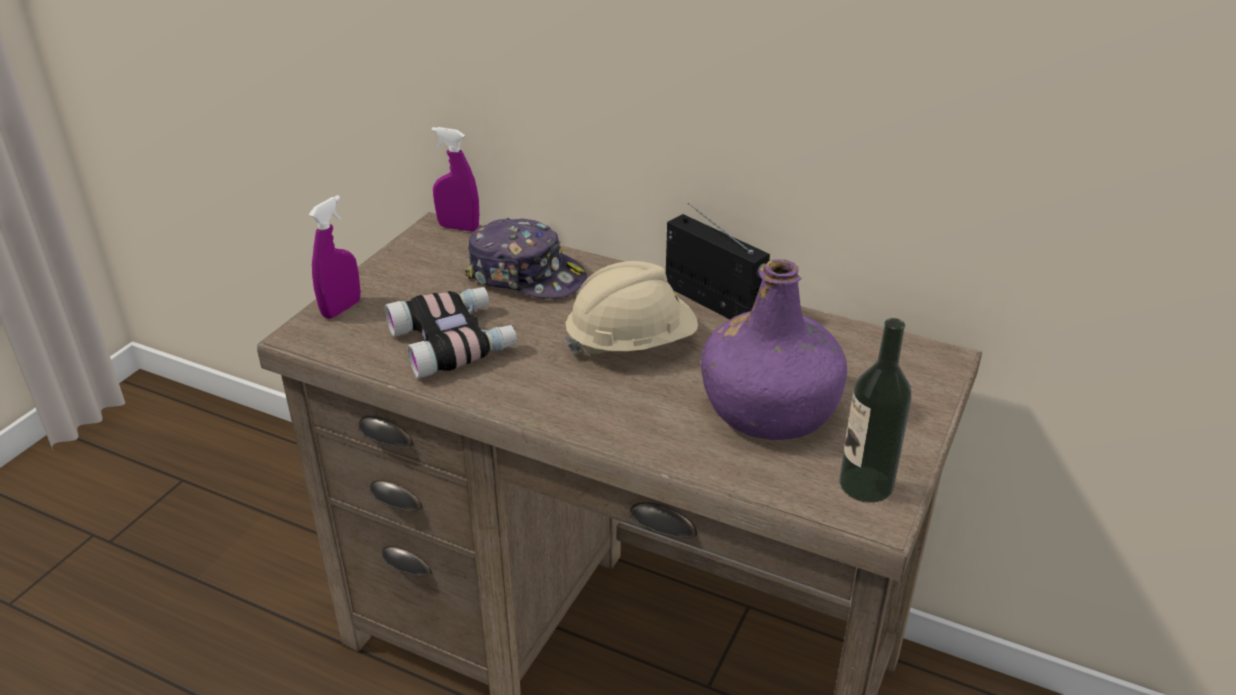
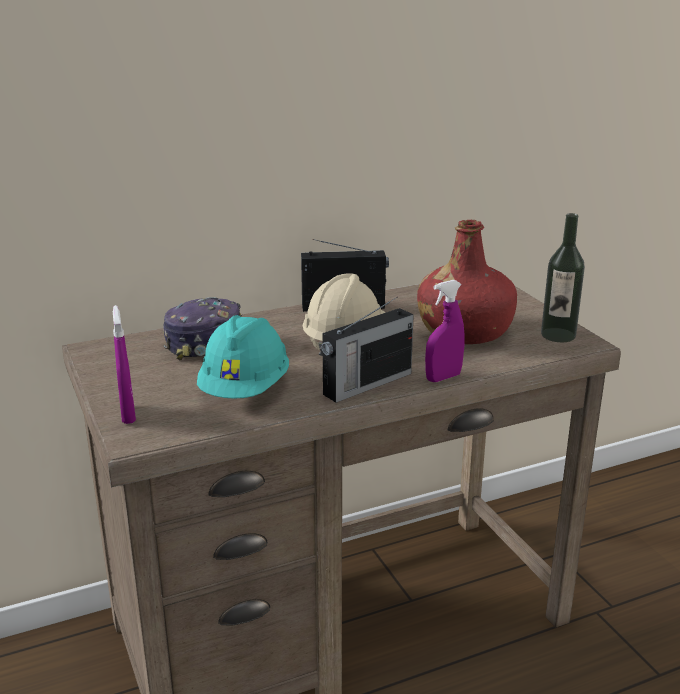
camera: 50 degrees left, 10 degrees down
binoculars [385,287,517,379] -> turquoise hard hat [197,315,289,399]
purple spray bottle [432,127,479,231] -> purple spray bottle moved to [425,280,464,382]
purple bottle [701,259,847,440] -> red bottle [417,220,517,344]
none -> radio [322,297,414,403]

